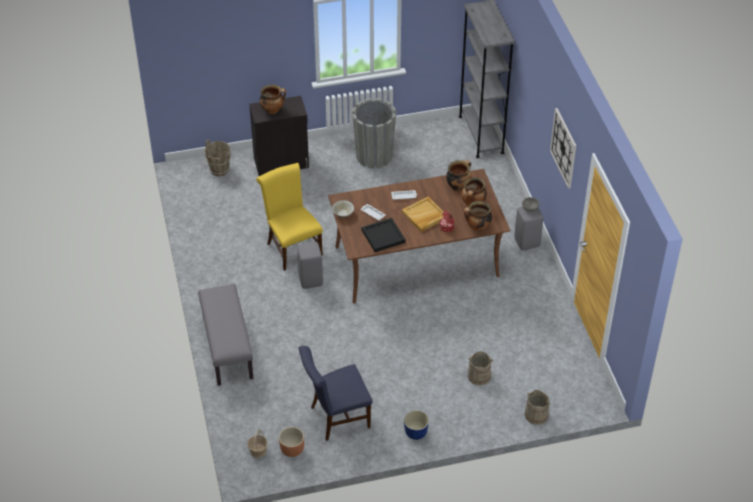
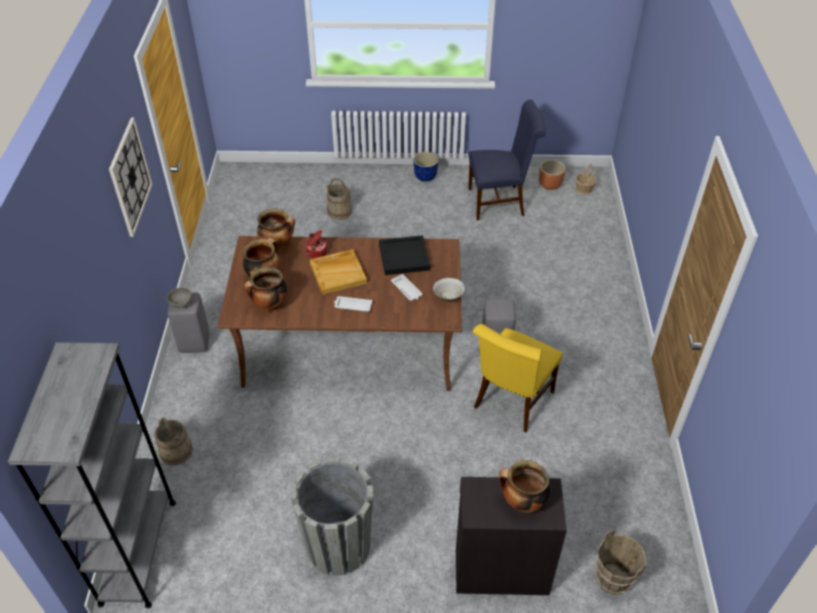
camera: 165 degrees left, 0 degrees up
grey bench [198,284,253,386] -> none
yellow chair [256,163,323,271] -> yellow chair turned 45 degrees clockwise [473,324,563,432]
beige bucket [525,390,550,425] -> beige bucket moved to [154,417,193,465]

